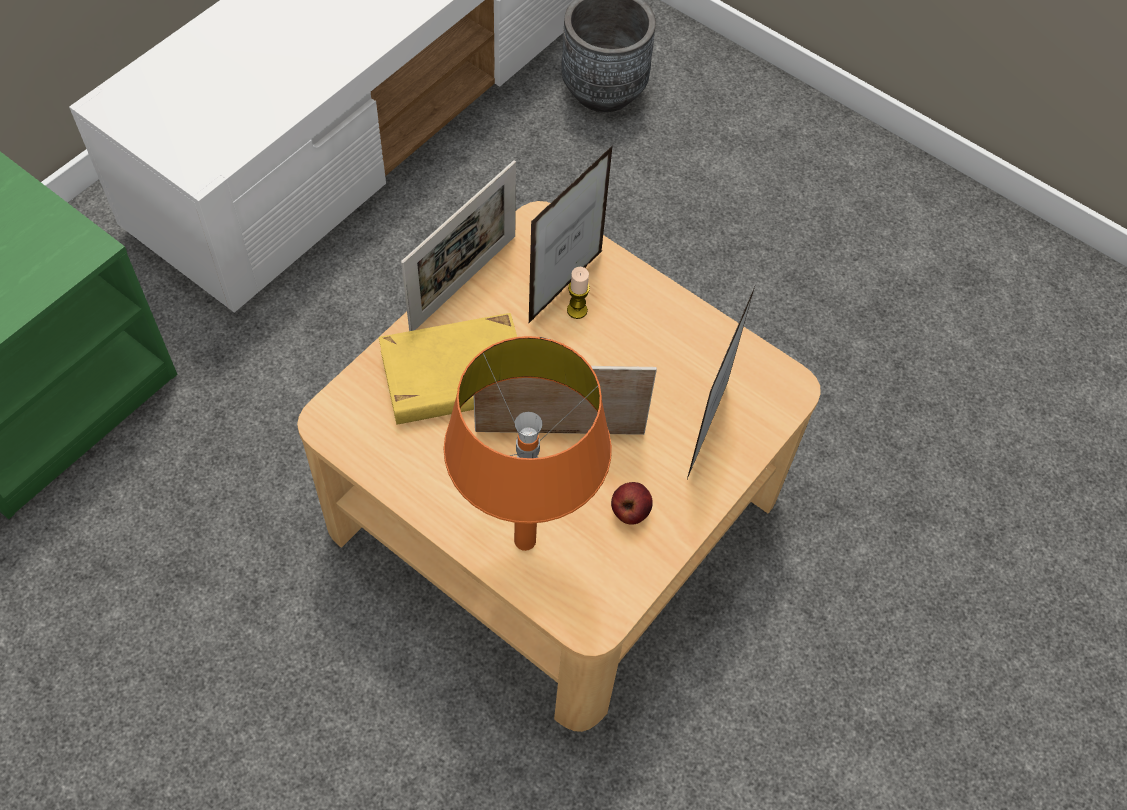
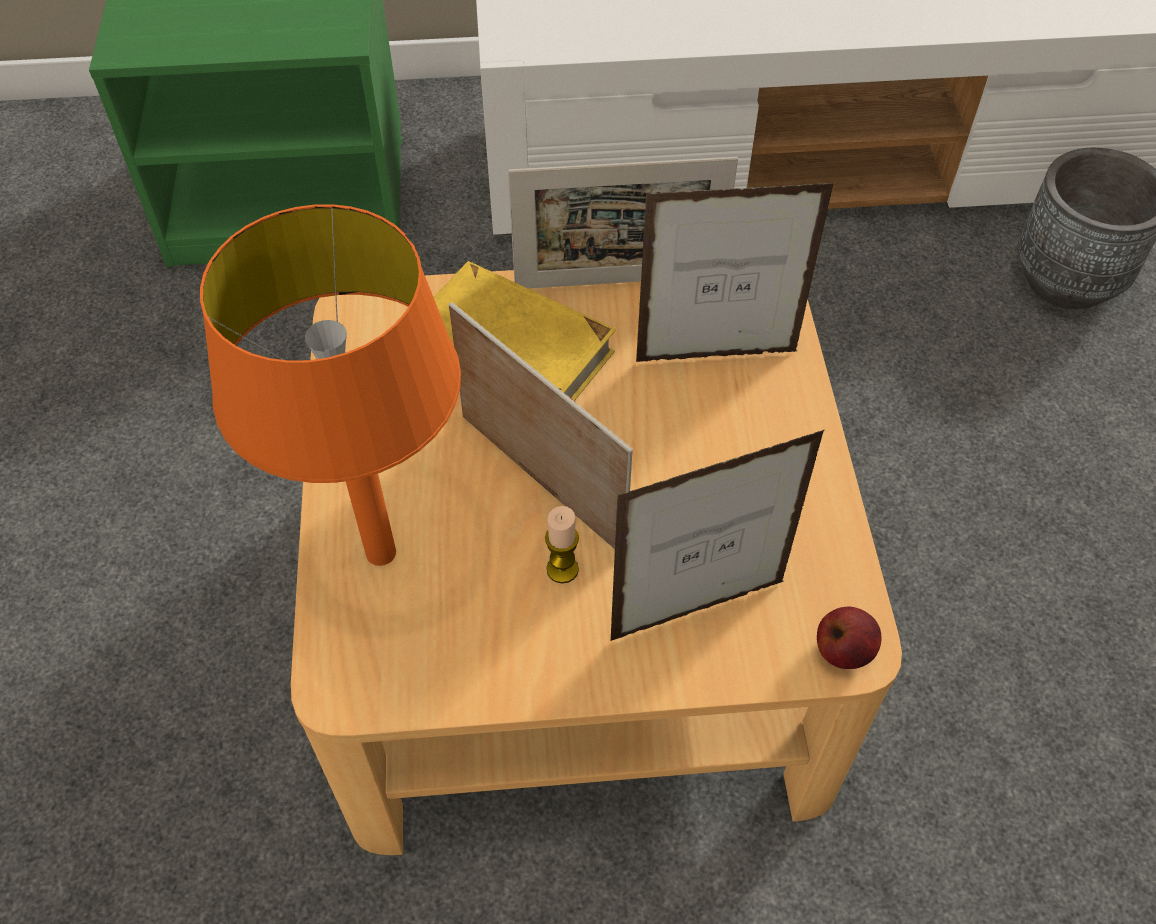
camera: 50 degrees right, 5 degrees down
candle [567,267,590,319] -> candle moved to [545,506,579,583]
apple [611,482,653,525] -> apple moved to [817,607,881,669]

